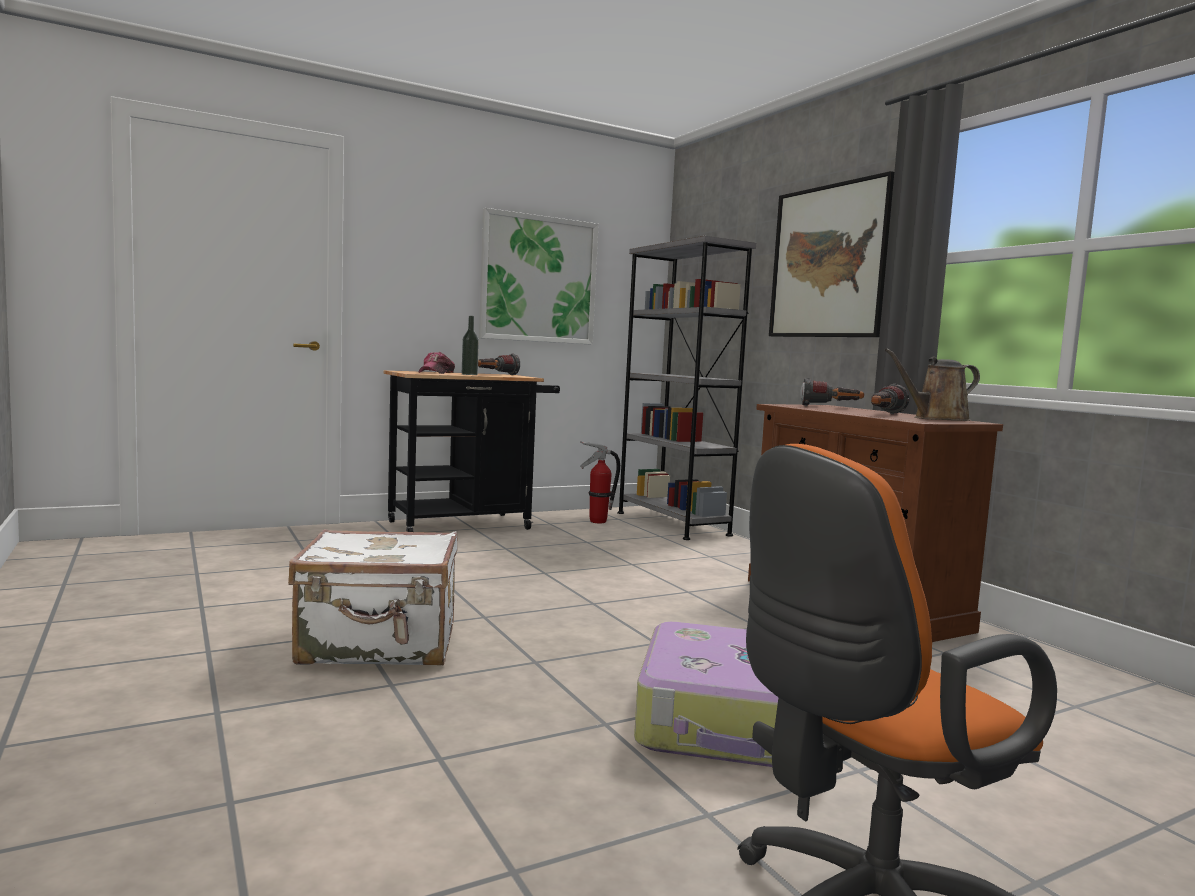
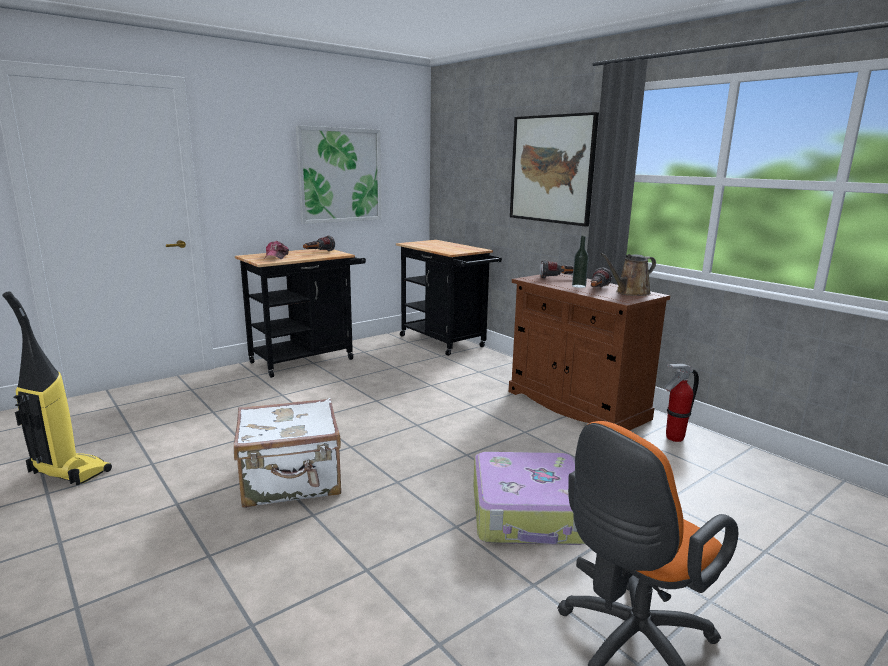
camera: 10 degrees left, 10 degrees up
bottle [462,316,479,375] -> bottle moved to [572,236,589,288]
fire extinguisher [580,441,620,523] -> fire extinguisher moved to [664,364,699,442]
grey bookcase [617,236,756,540] -> black cart [396,240,502,356]
none -> vacuum cleaner [2,291,112,486]

